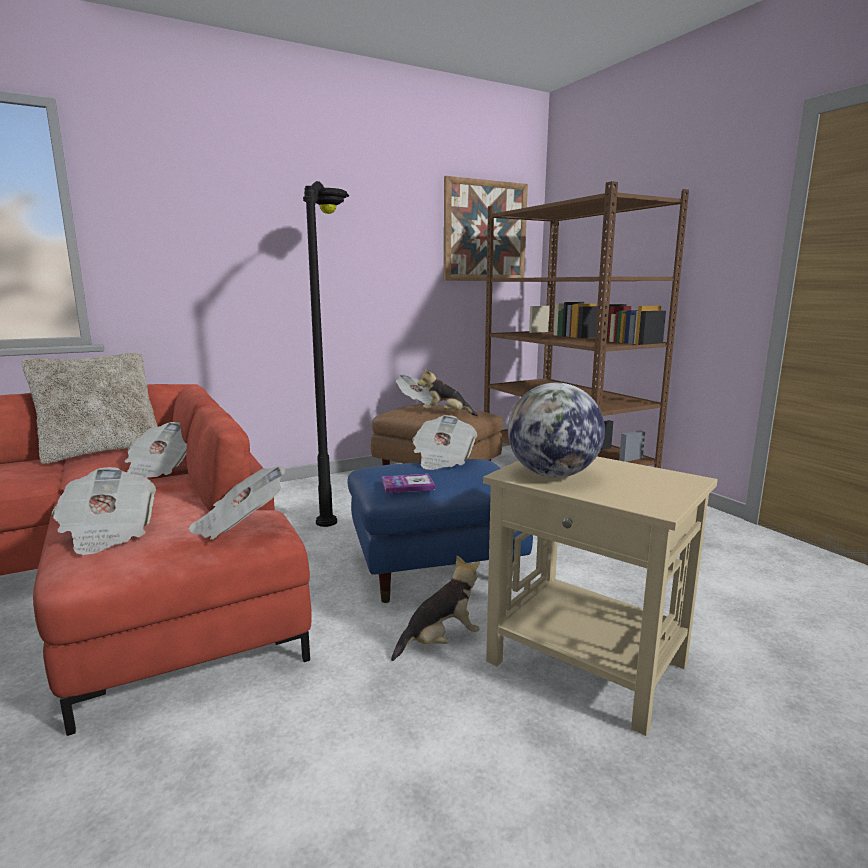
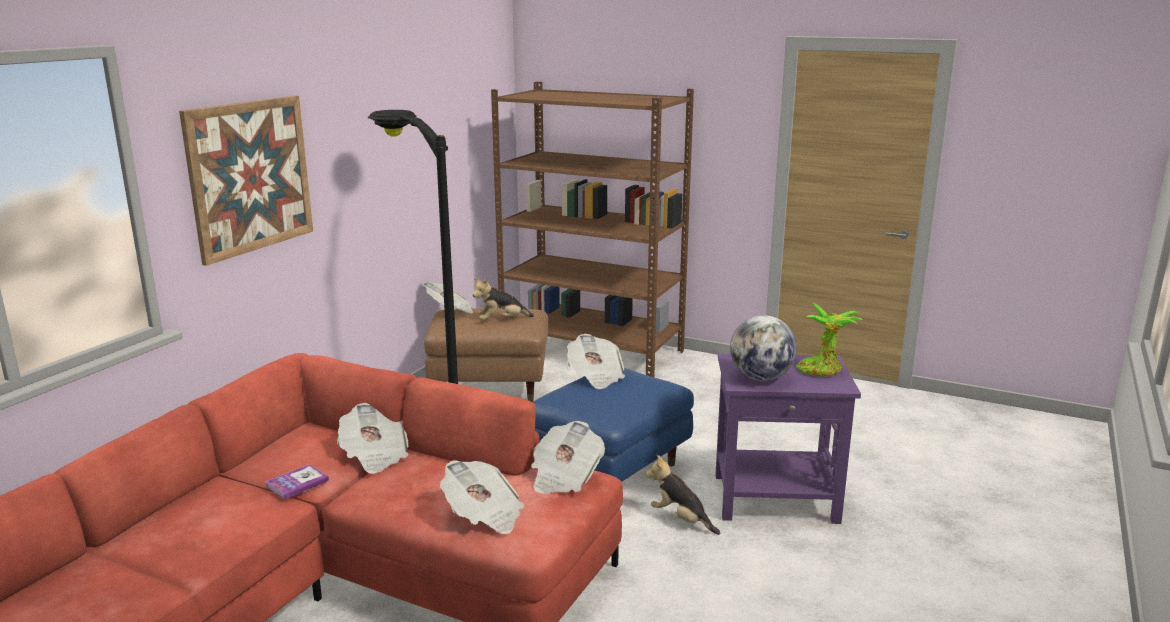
camera: 35 degrees left, 5 degrees up
beige pillow [21,353,158,464] -> none
book [382,474,435,493] -> book moved to [266,464,329,500]
plush toy [391,555,480,661] -> plush toy turned 75 degrees counterclockwise [646,455,720,535]
picture [444,176,528,281] -> picture moved to [179,95,313,266]
beige side table [483,457,718,736] -> purple side table [715,354,861,524]
none -> potted plant [796,303,863,377]

